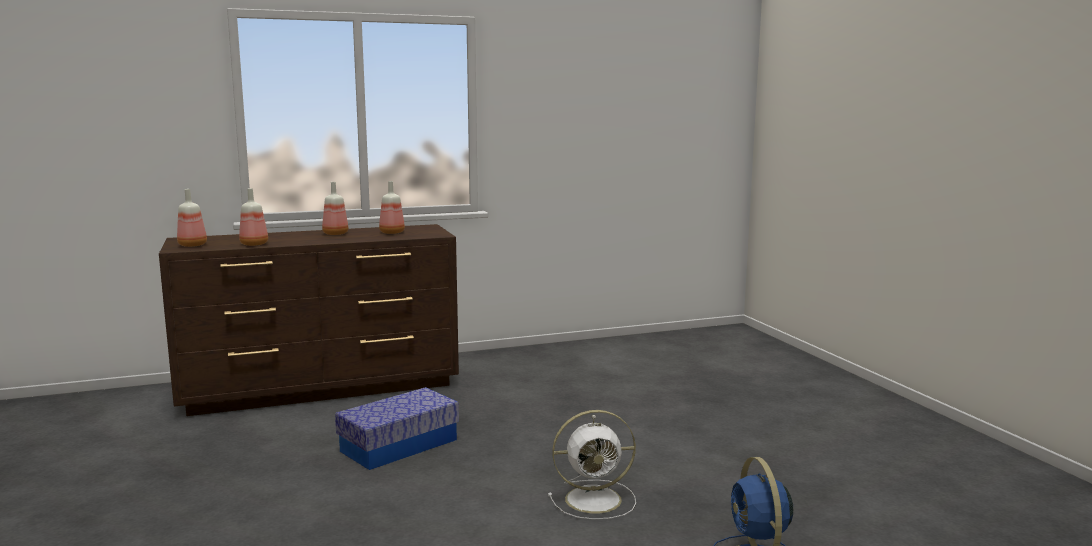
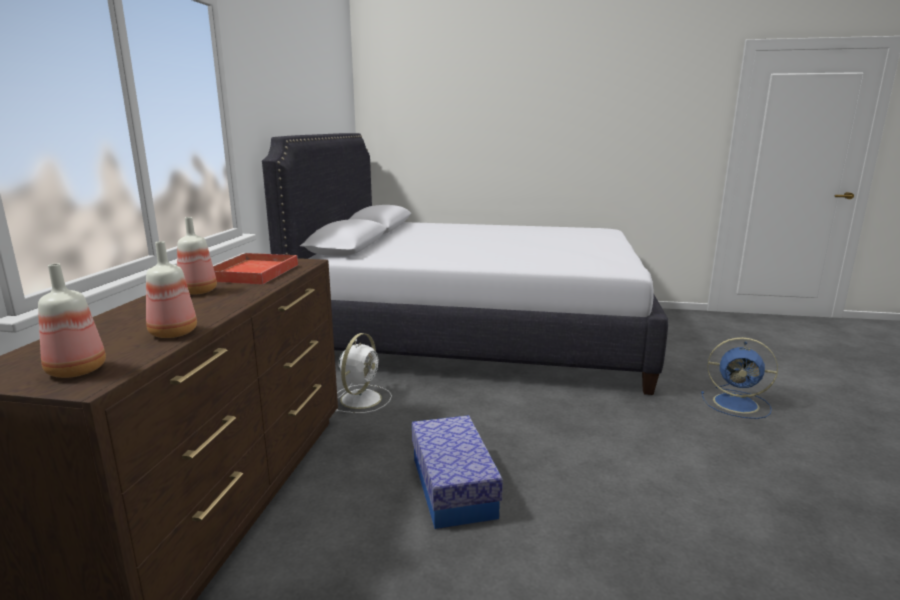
camera: 60 degrees left, 5 degrees up
bottle [379,181,405,234] -> red tray [213,253,298,285]
white fan [548,410,636,520] -> white fan moved to [335,333,392,413]
none -> white bed [262,133,668,395]

